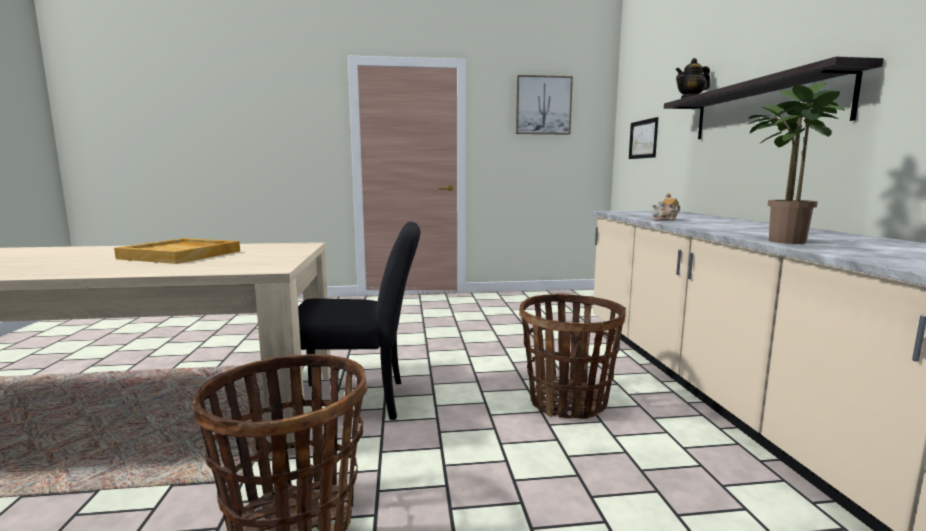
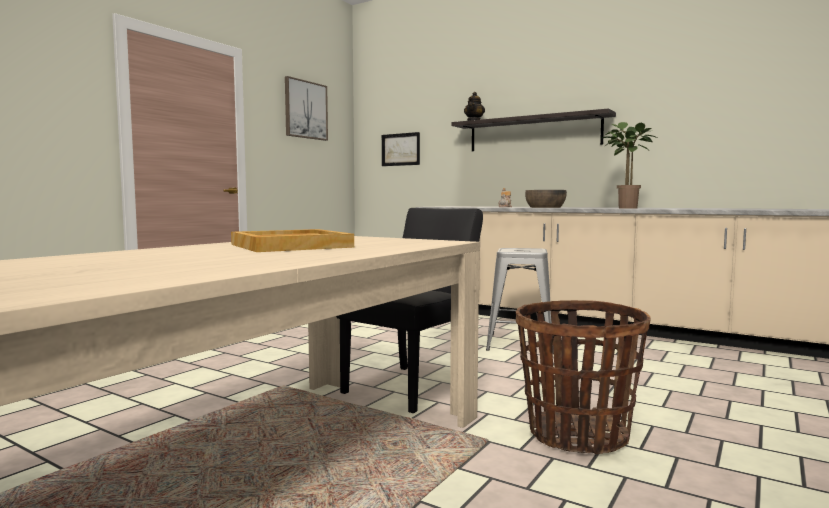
camera: 50 degrees left, 5 degrees down
basket [519,294,626,419] -> grey stool [486,248,554,354]
none -> brown bowl [525,190,567,208]

